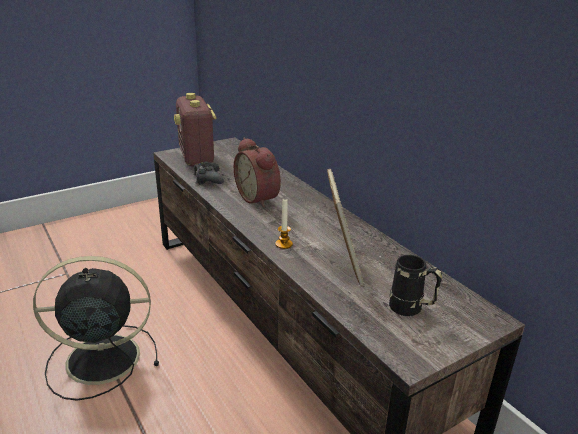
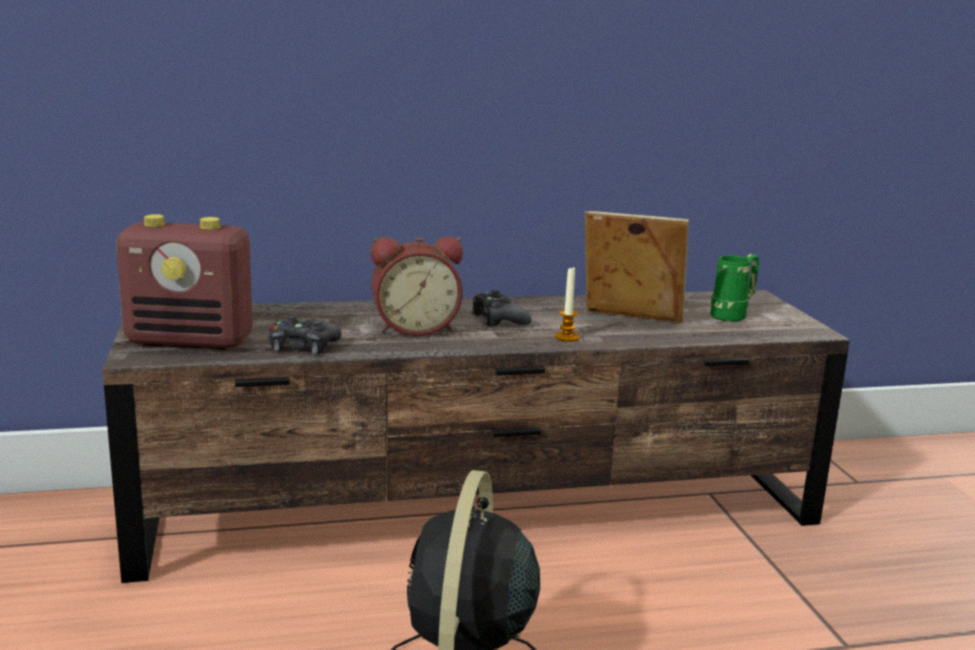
camera: 70 degrees left, 10 degrees down
black mug [389,255,442,316] -> green mug [710,254,759,322]
none -> black game controller [471,290,532,327]

